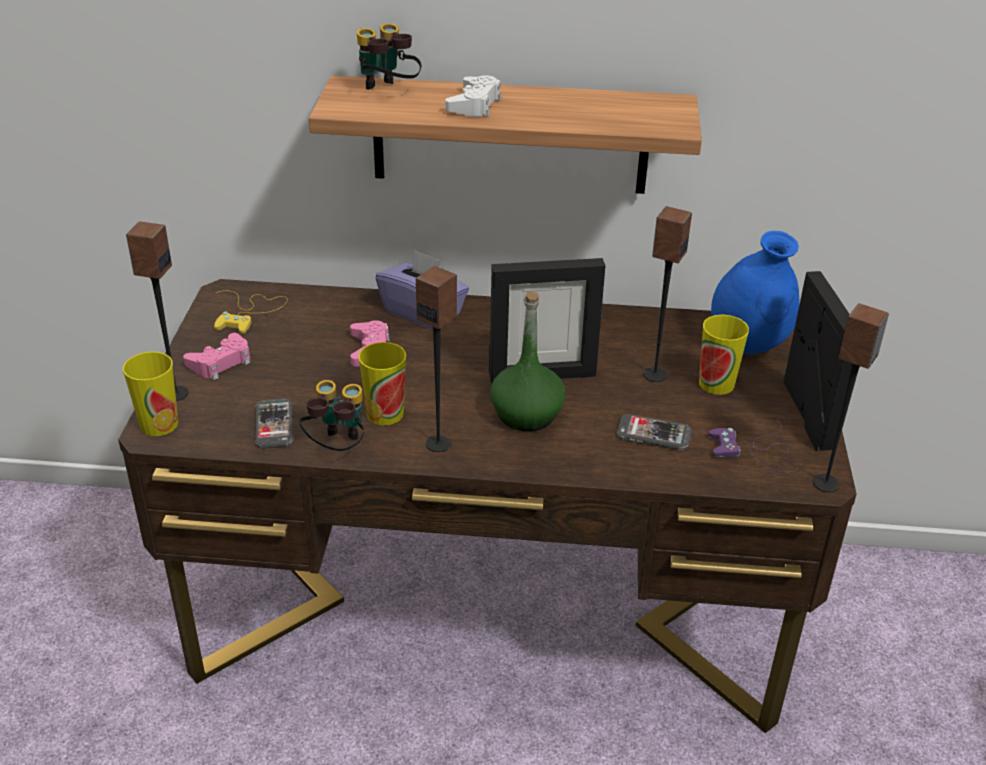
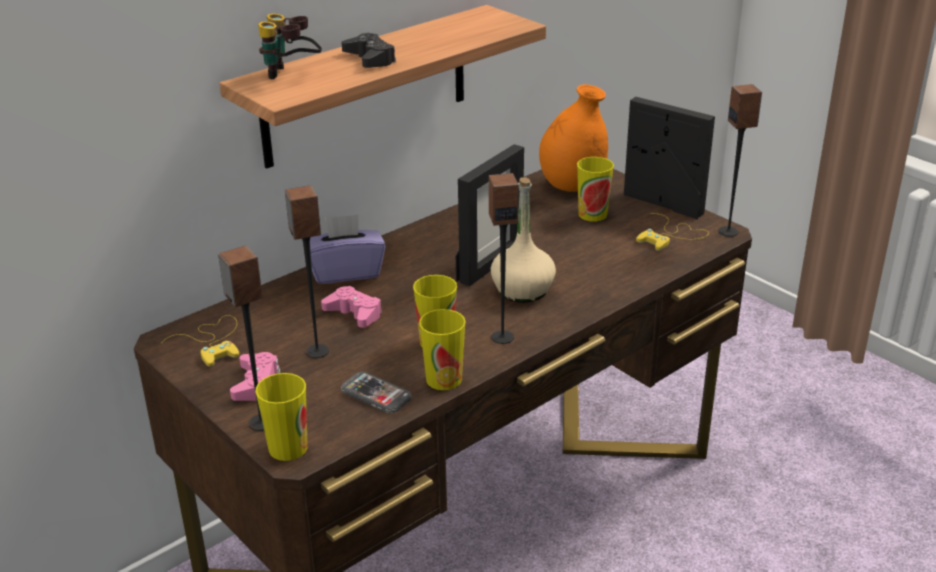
camera: 45 degrees left, 5 degrees down
binoculars [299,380,364,451] -> cup [419,309,466,390]
white game controller [445,75,501,117] -> black game controller [342,33,396,68]
green bottle [490,291,565,431] -> beige bottle [491,177,556,303]
phone [617,414,692,450] -> none
speaker [643,206,692,382] -> speaker moved to [285,185,329,358]
purple game controller [708,416,798,472] -> yellow game controller [636,213,709,251]
blue vase [711,231,799,354] -> orange vase [539,84,608,192]

